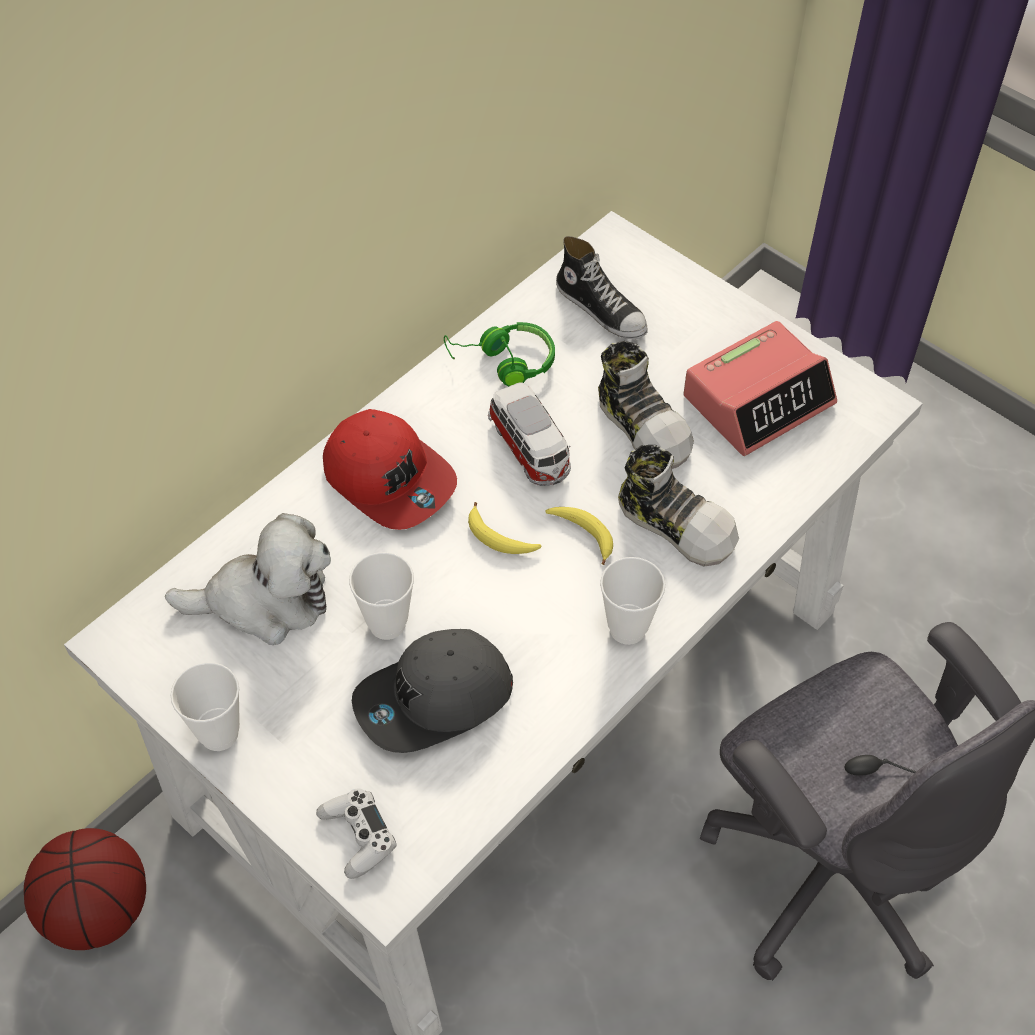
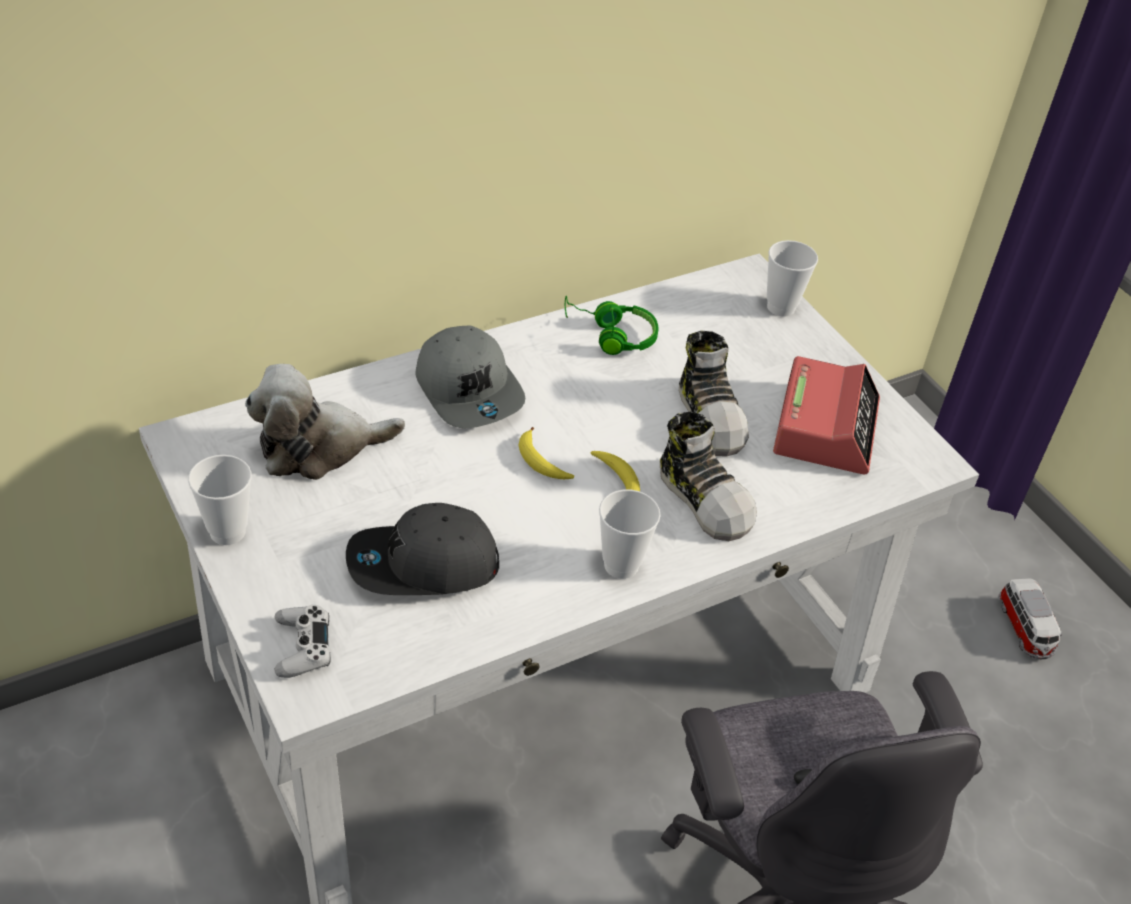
camera: 15 degrees right, 10 degrees down
basketball [24,828,146,950] -> none
plush toy [165,513,331,645] -> plush toy turned 150 degrees clockwise [245,364,405,480]
red cap [323,409,457,530] -> grey cap [416,326,525,428]
cup [349,552,414,640] -> cup moved to [767,240,818,317]
toy car [488,382,571,486] -> toy car moved to [998,578,1062,659]
shoe [556,236,648,339] -> none
alarm clock [683,321,837,456] -> alarm clock turned 60 degrees counterclockwise [773,356,880,474]

